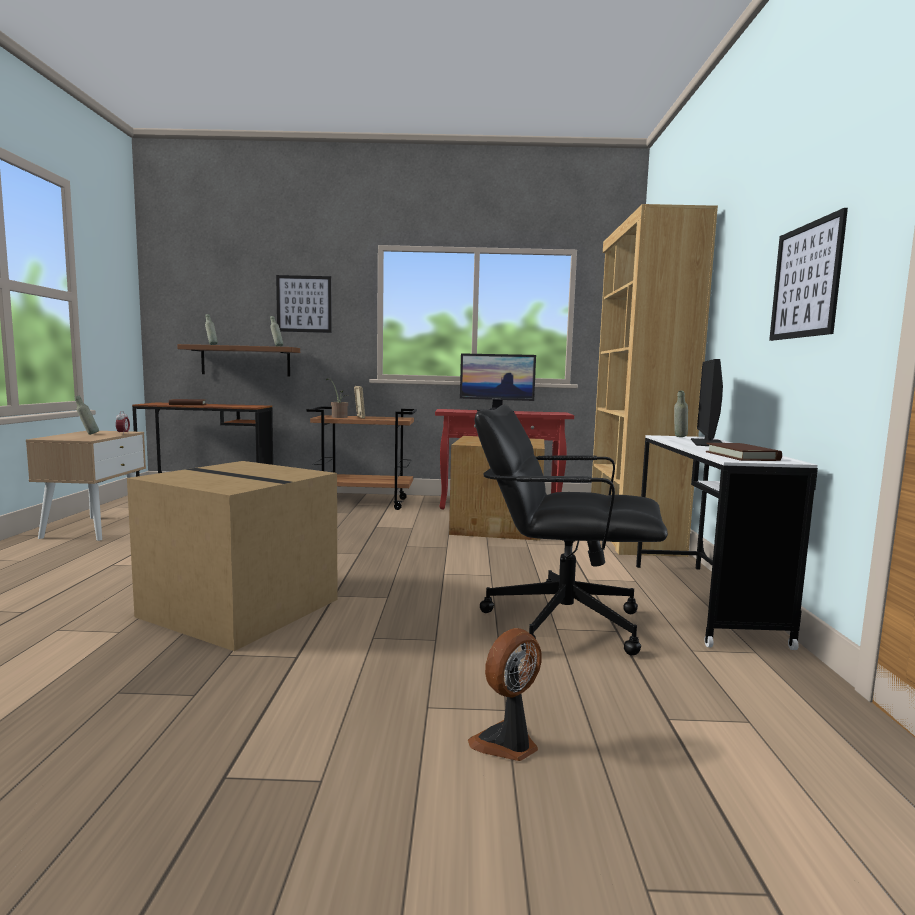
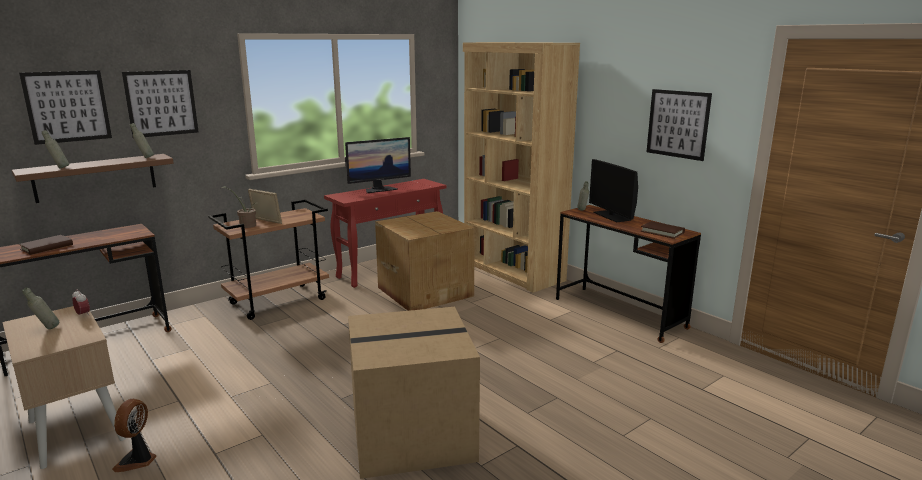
camera: 40 degrees left, 10 degrees up
fan [468,628,542,761] -> fan moved to [112,399,157,472]
black office chair [474,405,668,656] -> none
white desk [636,435,818,650] -> brown desk [556,205,701,343]
none -> picture [19,70,112,145]

